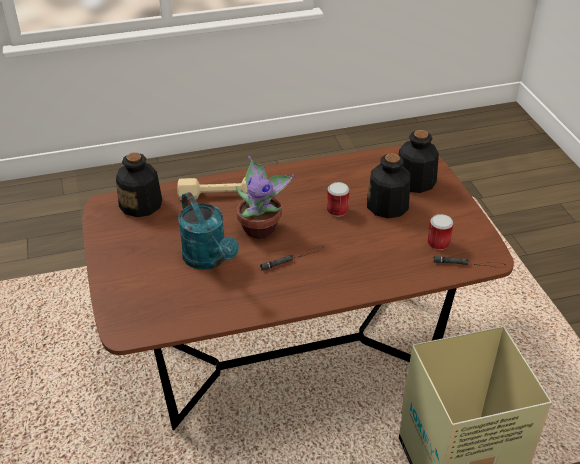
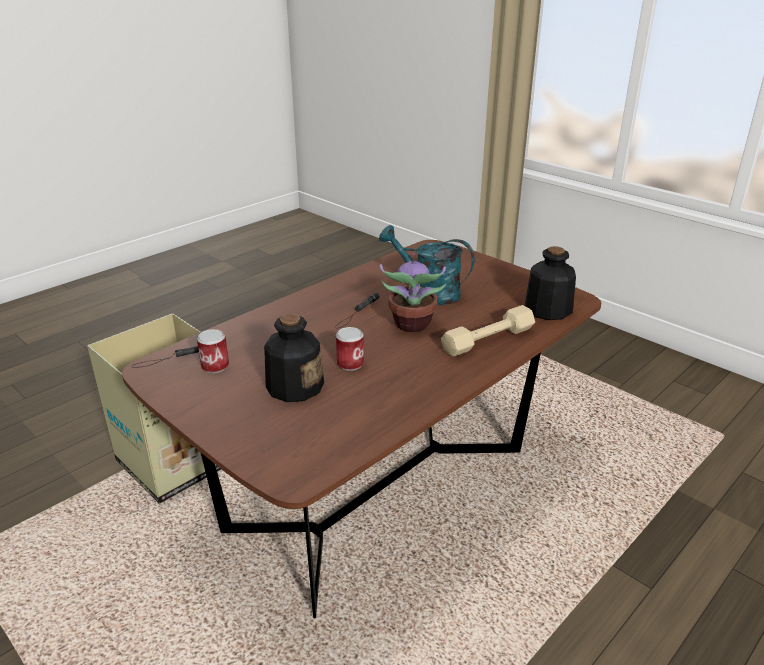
camera: 150 degrees right, 10 degrees down
bottle [398,130,439,193] -> none

